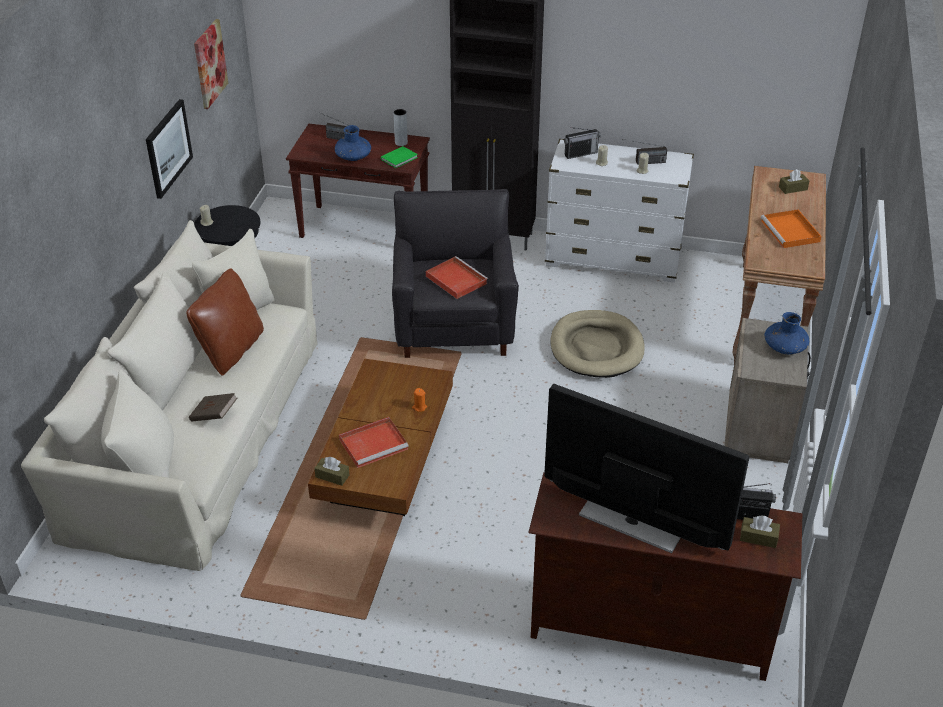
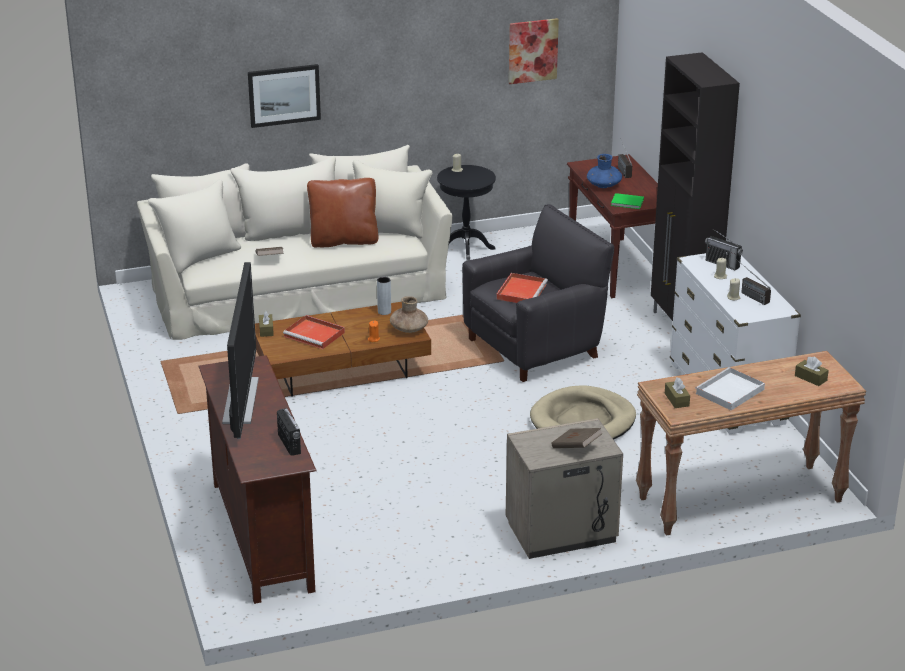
camera: 60 degrees right, 10 degrees down
picture [146,99,193,199] -> picture moved to [248,64,321,128]
grey vase [394,109,408,146] -> grey vase moved to [377,277,391,315]
brown tissue box [740,516,780,548] -> brown tissue box moved to [665,377,690,408]
orange tray [761,209,822,248] -> white tray [695,367,765,410]
blue vase [764,312,809,355] -> brown book [552,428,603,448]
none -> brown vase [390,296,428,333]

